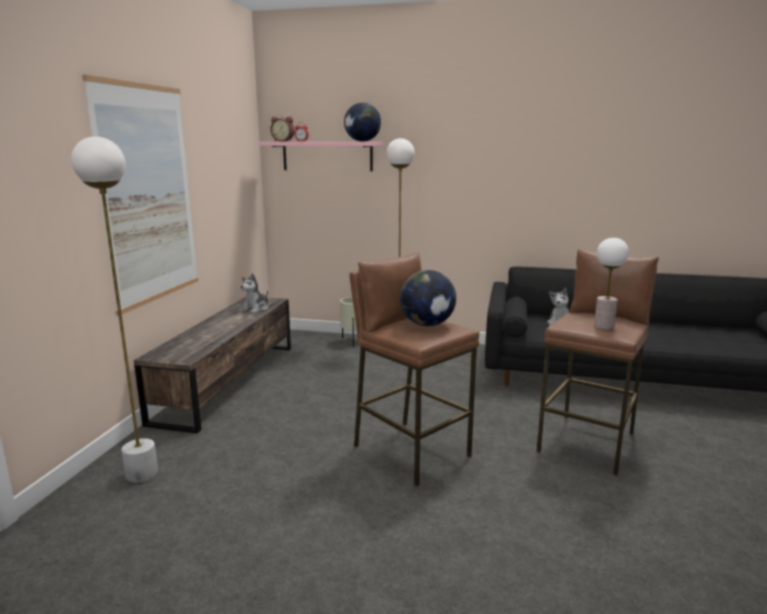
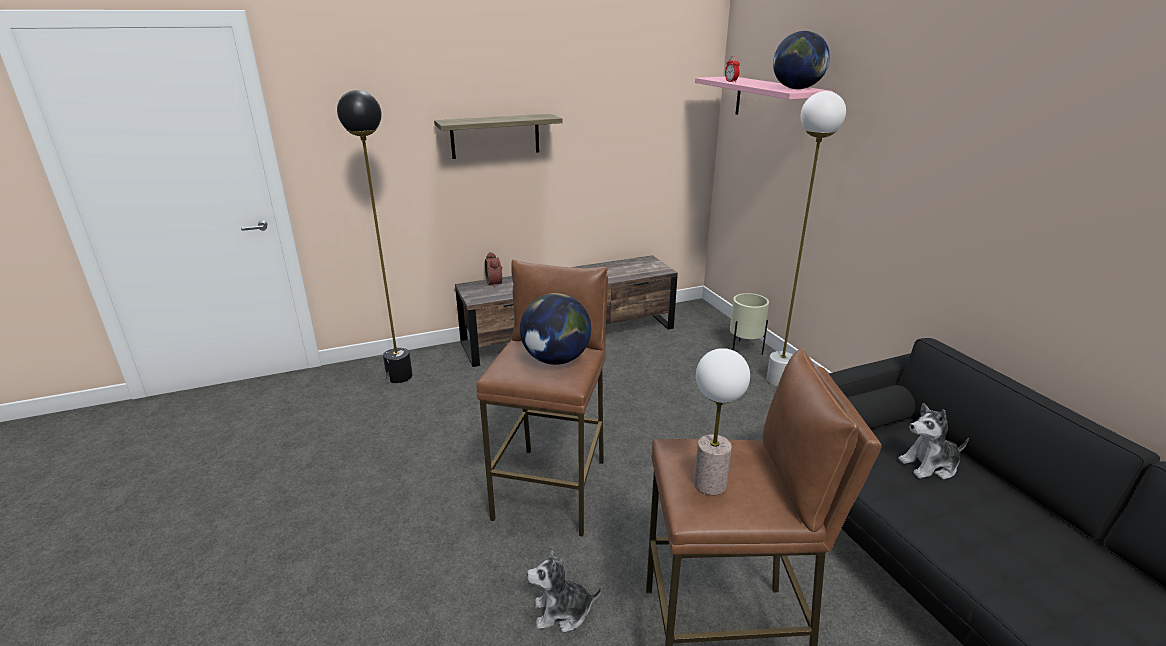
camera: 55 degrees right, 10 degrees up
white floor lamp [71,136,158,483] -> black floor lamp [337,90,413,383]
picture [82,75,198,316] -> shelf [434,114,563,159]
plush toy [241,273,269,313] -> plush toy moved to [527,546,602,632]
alarm clock [270,116,295,141] -> alarm clock moved to [485,252,502,288]

